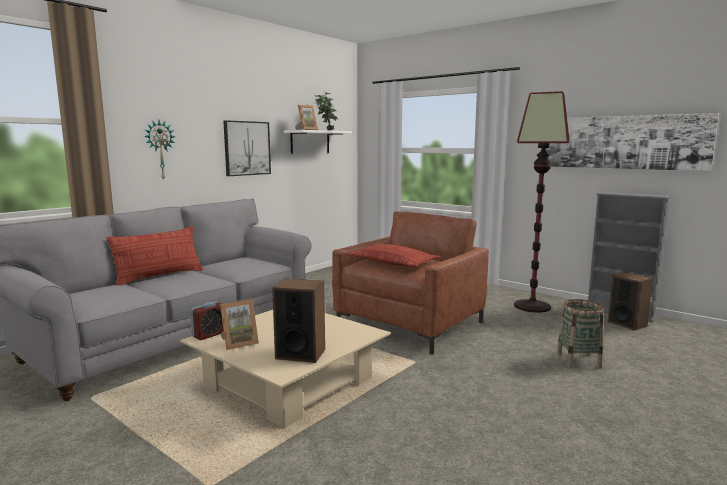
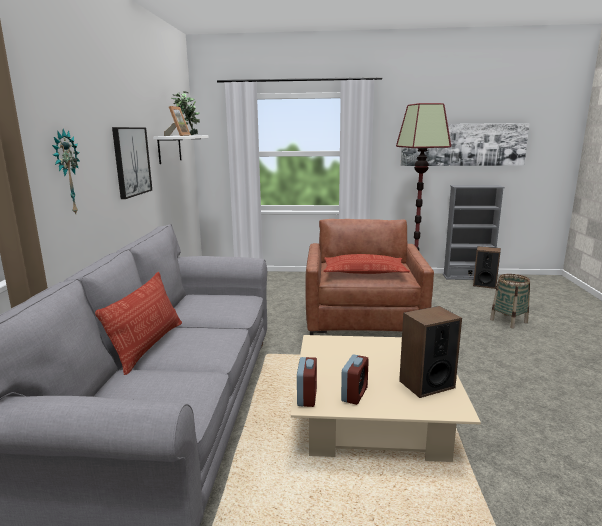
camera: 35 degrees left, 5 degrees up
picture frame [220,299,259,350] -> alarm clock [341,355,369,405]

